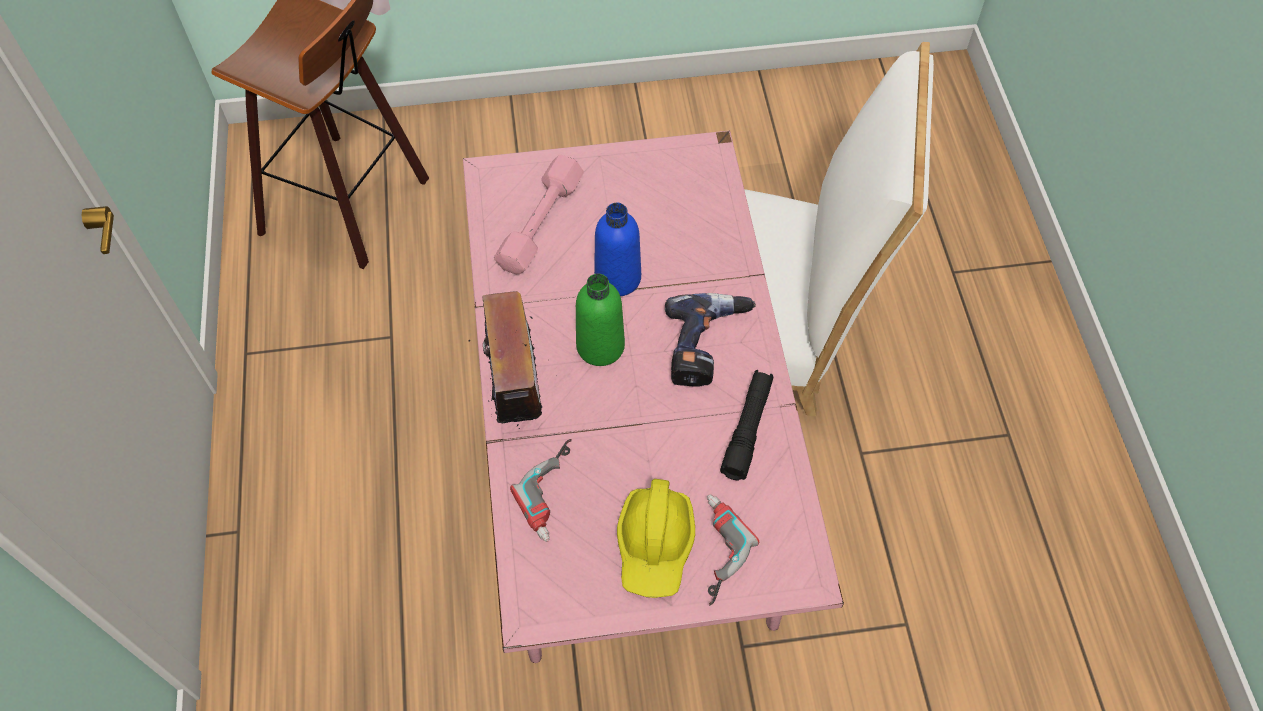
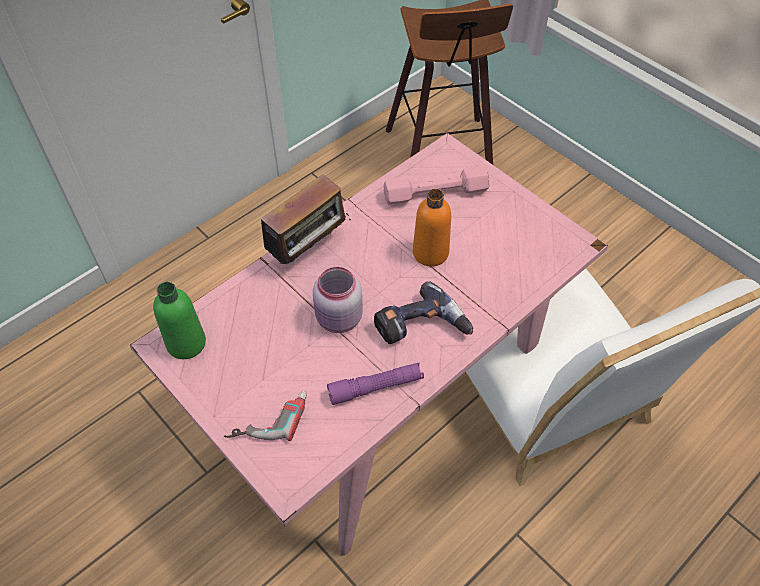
camera: 55 degrees right, 5 degrees down
power drill [510,439,572,542] -> none
green bottle [576,273,625,366] -> green bottle moved to [153,282,206,359]
blue bottle [594,203,641,296] -> orange bottle [413,189,451,267]
yellow hard hat [617,479,695,598] -> none
black flashlight [720,370,774,481] -> purple flashlight [327,362,424,405]
none -> pink jar [313,267,363,333]

